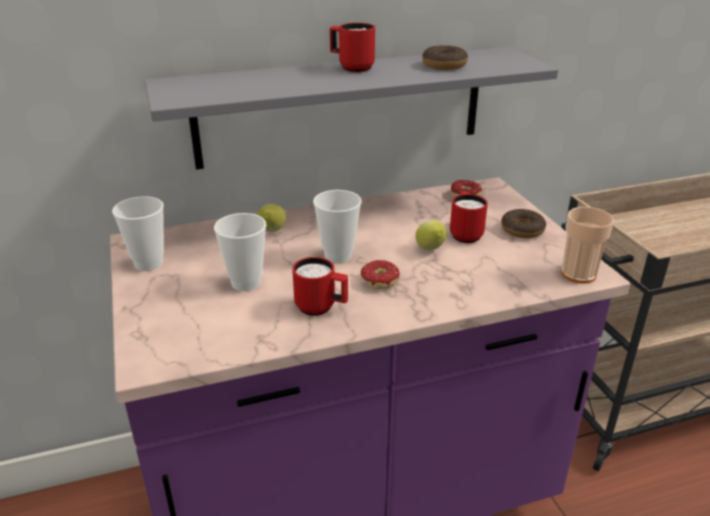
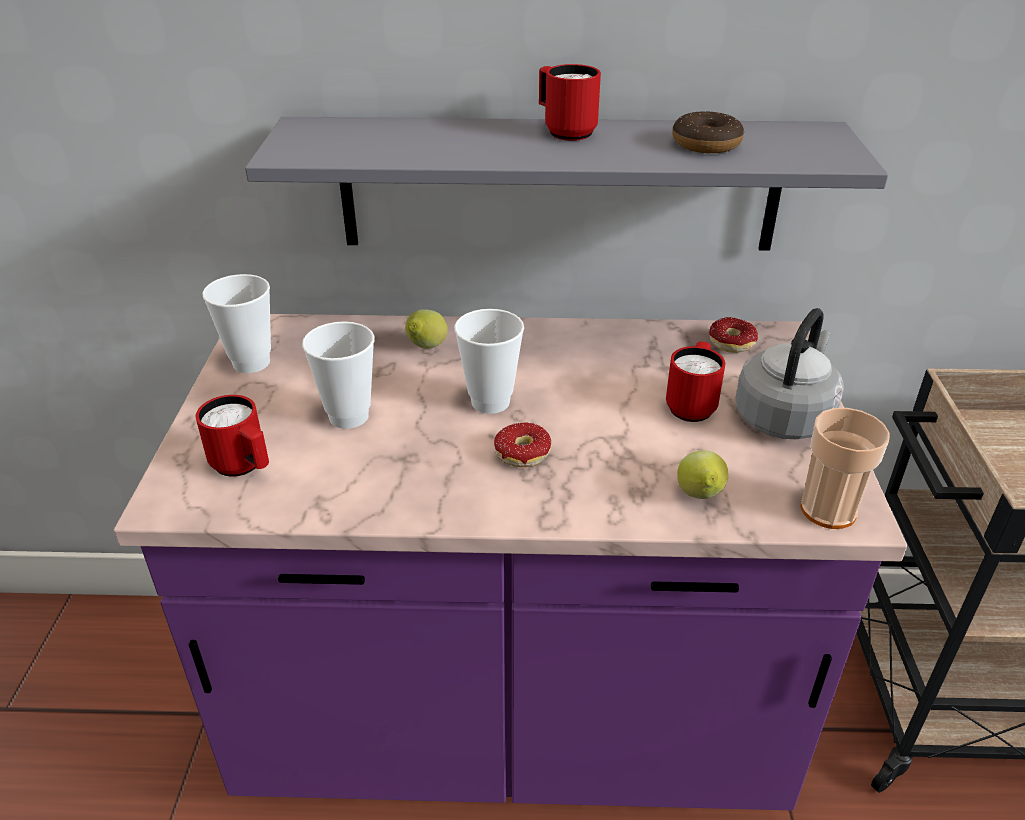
camera: 20 degrees right, 5 degrees up
red mug [292,257,348,316] -> red mug moved to [195,395,269,477]
lemon [415,220,446,250] -> lemon moved to [677,450,729,499]
donut [501,209,546,238] -> grey kettle [735,308,844,439]

